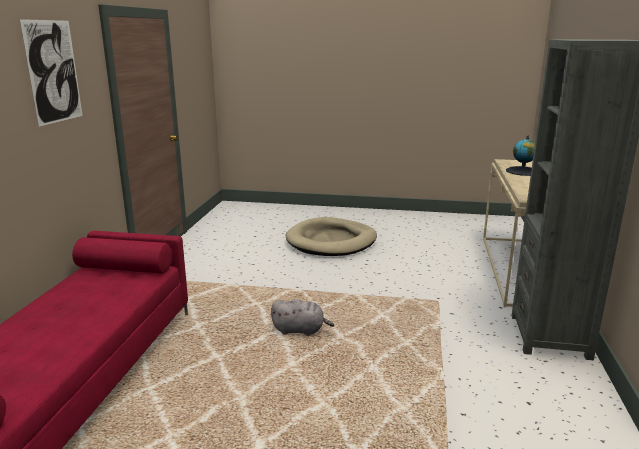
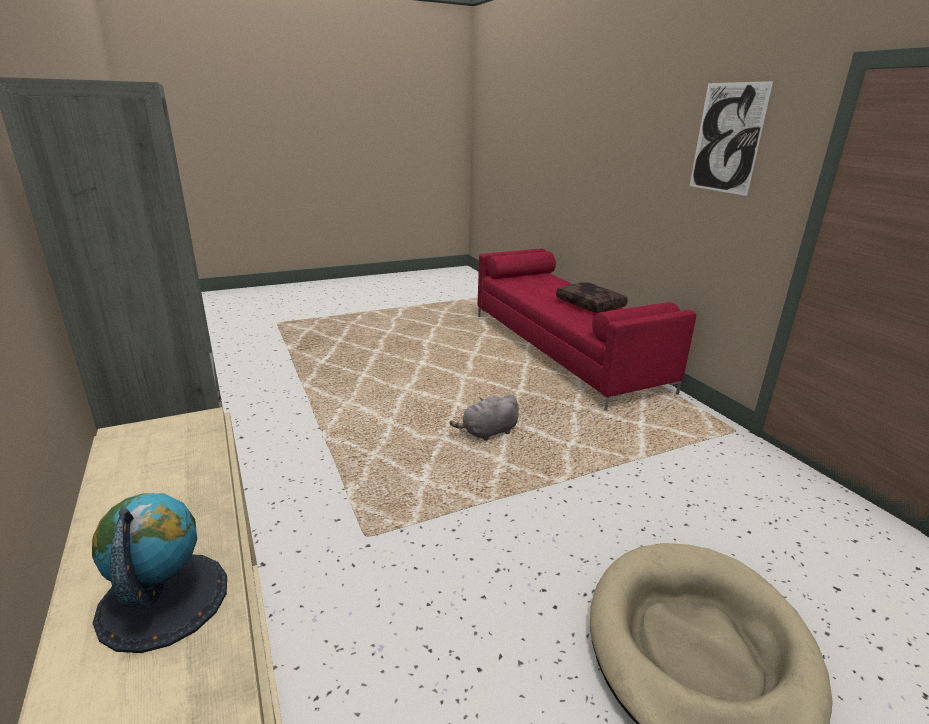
camera: 145 degrees right, 5 degrees up
none -> brown pillow [556,282,627,313]

